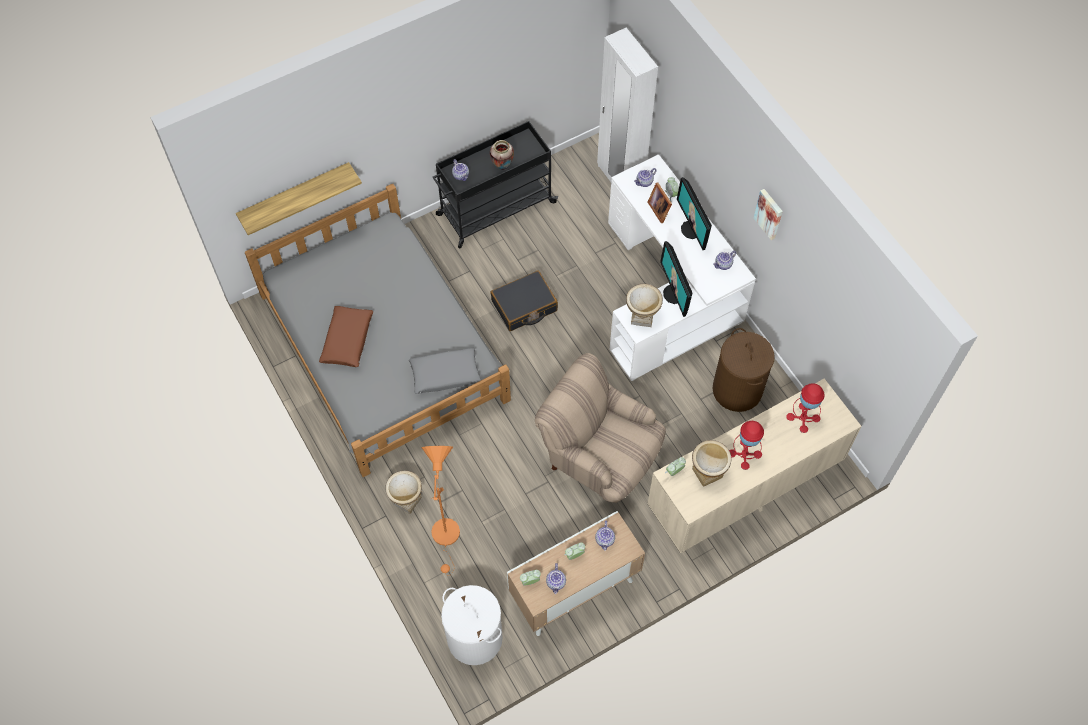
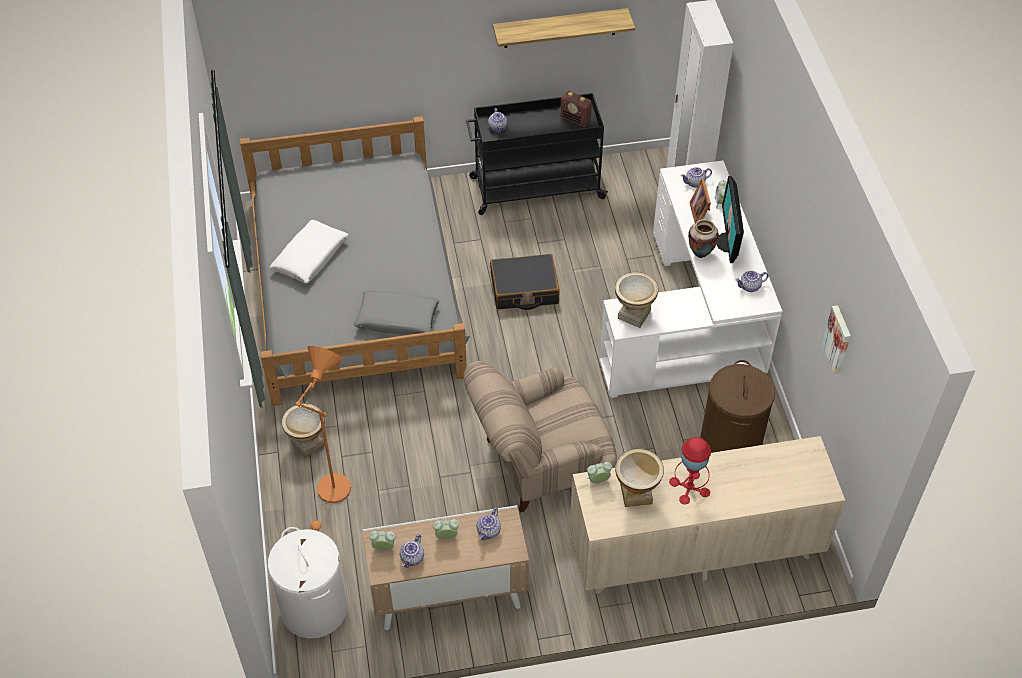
camera: 20 degrees right, 10 degrees down
shelf [236,162,362,235] -> shelf moved to [493,8,635,48]
brown pillow [319,306,373,367] -> white pillow [269,220,349,283]
vase [490,140,514,170] -> vase moved to [688,219,719,258]
beige armchair [535,353,666,503] -> beige armchair turned 75 degrees counterclockwise [464,361,617,513]
monitor [660,241,692,317] -> none
picture [753,189,783,240] -> picture moved to [822,305,851,374]
red table lamp [786,383,825,433] -> none
none -> radio [560,91,592,127]

